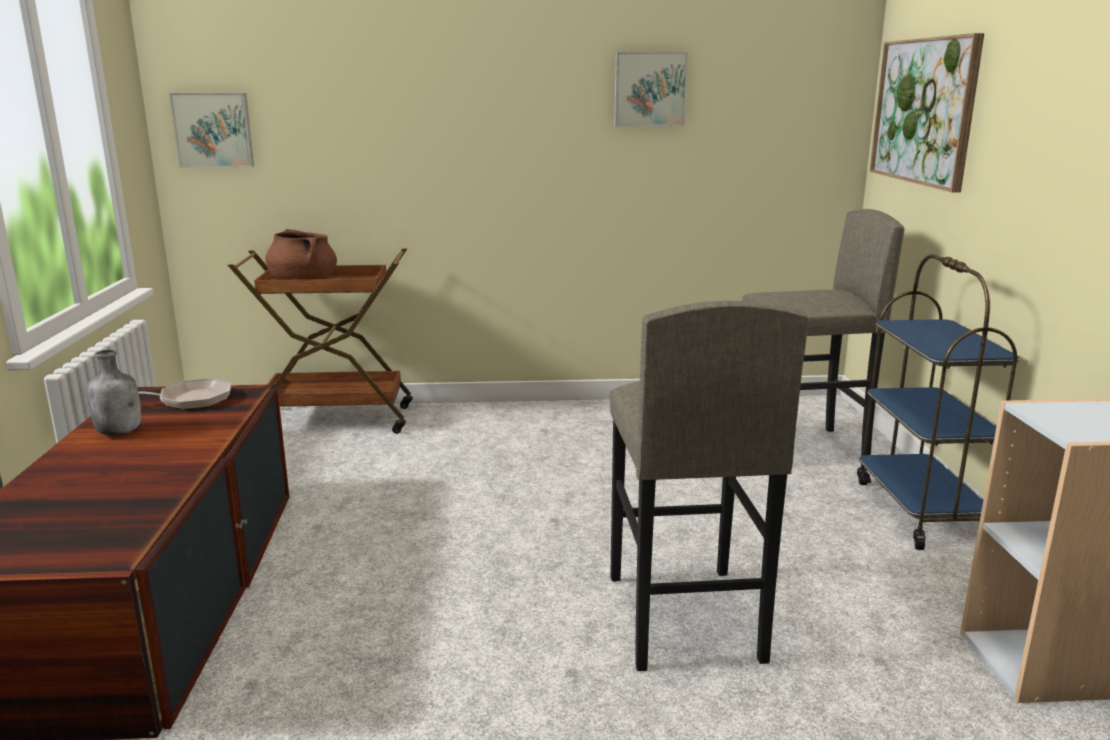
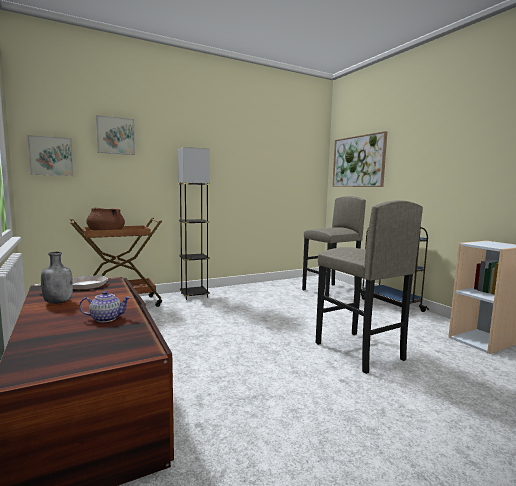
camera: 25 degrees left, 10 degrees down
picture [614,52,688,127] -> picture moved to [96,115,135,155]
none -> teapot [79,291,131,322]
none -> grey floor lamp [178,147,210,300]

